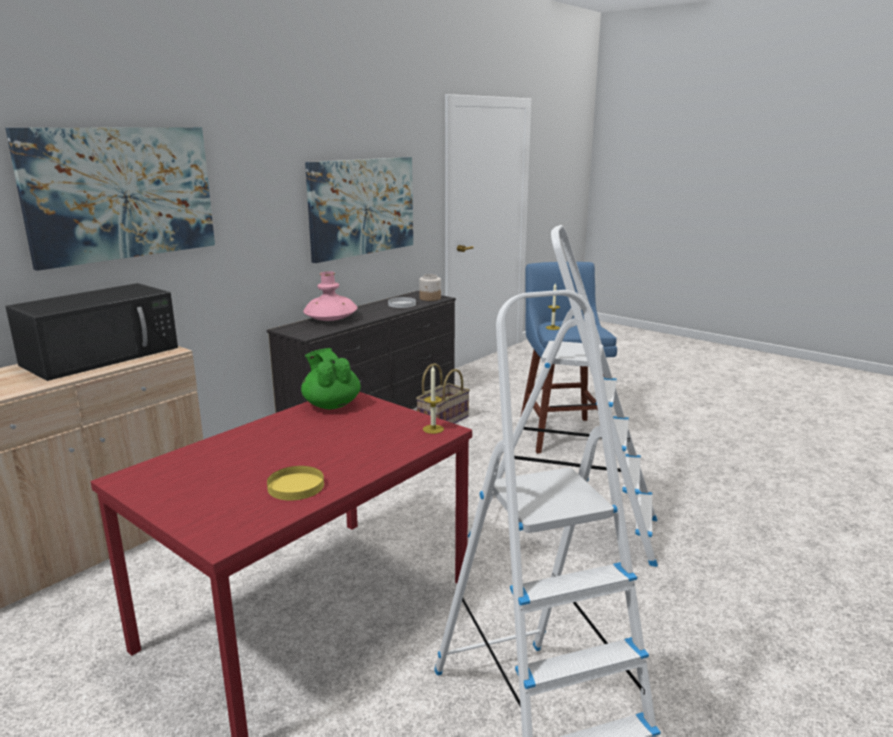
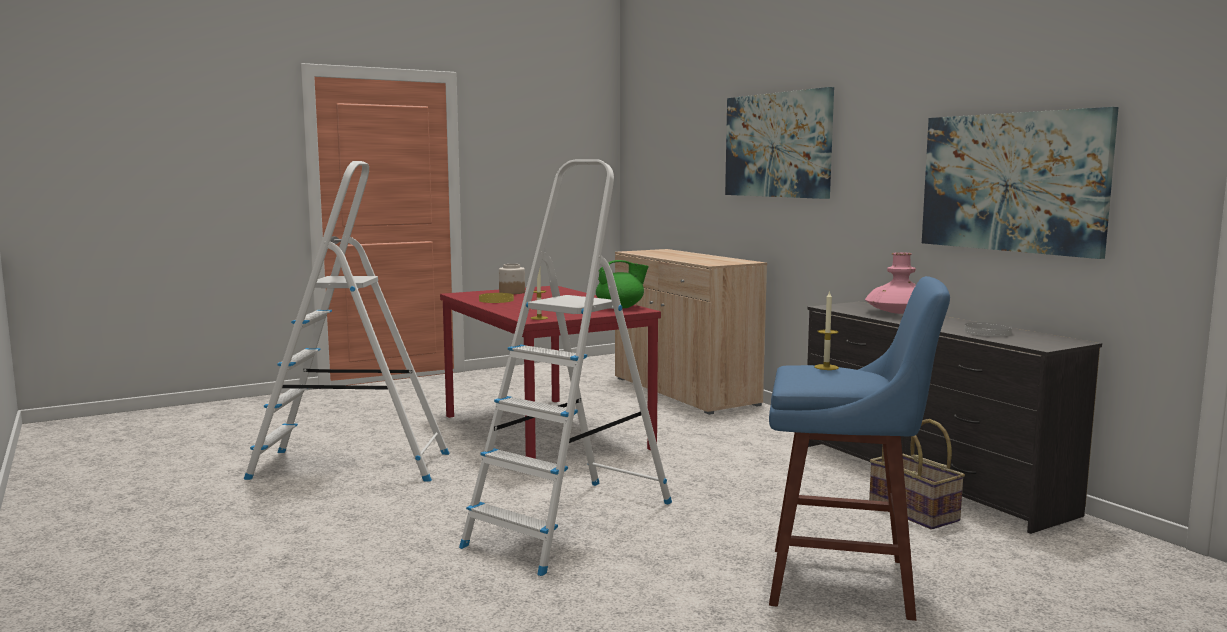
camera: 110 degrees right, 10 degrees down
black microwave [5,283,178,381] -> none
jar [419,274,441,301] -> jar moved to [499,264,525,294]

